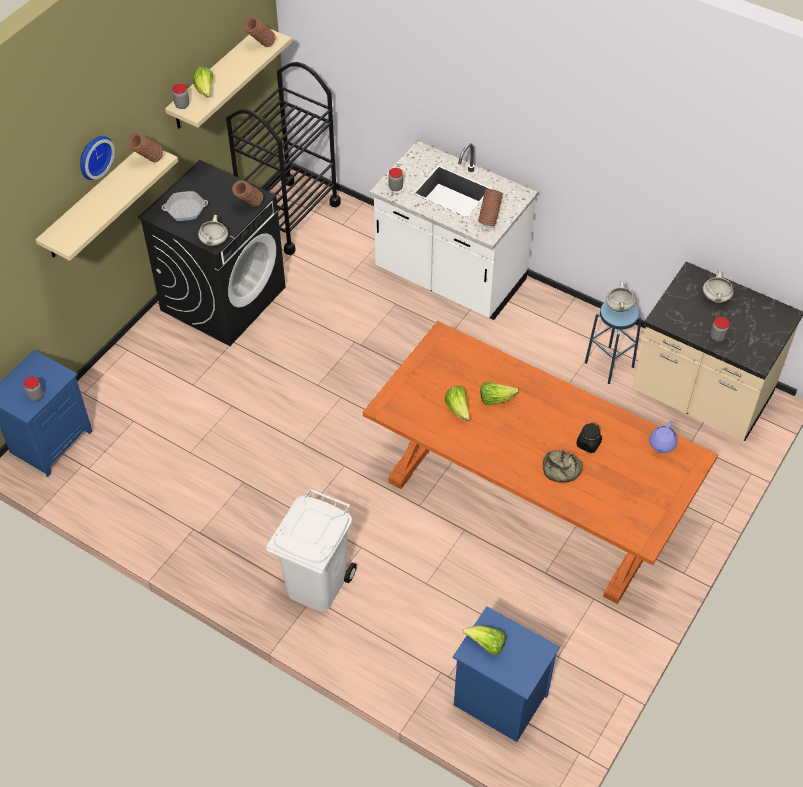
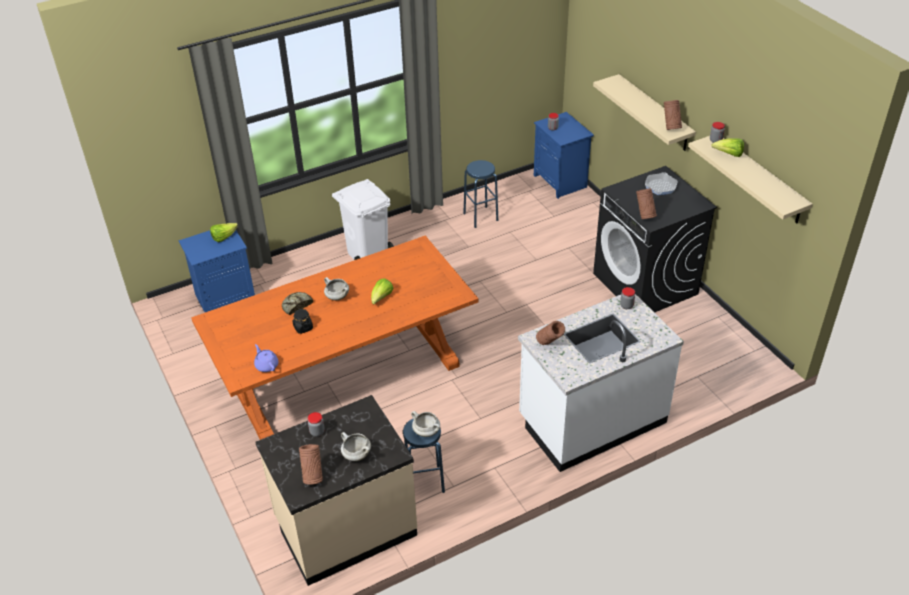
camera: 120 degrees right, 10 degrees down
wall clock [80,136,115,180] -> none
white cooking pot [198,215,228,246] -> white cooking pot moved to [324,277,349,301]
black cart [226,62,341,255] -> none
brown vase [244,17,276,47] -> brown vase moved to [299,444,323,485]
lettuce [445,386,470,421] -> none
none -> blue stool [463,160,498,228]

